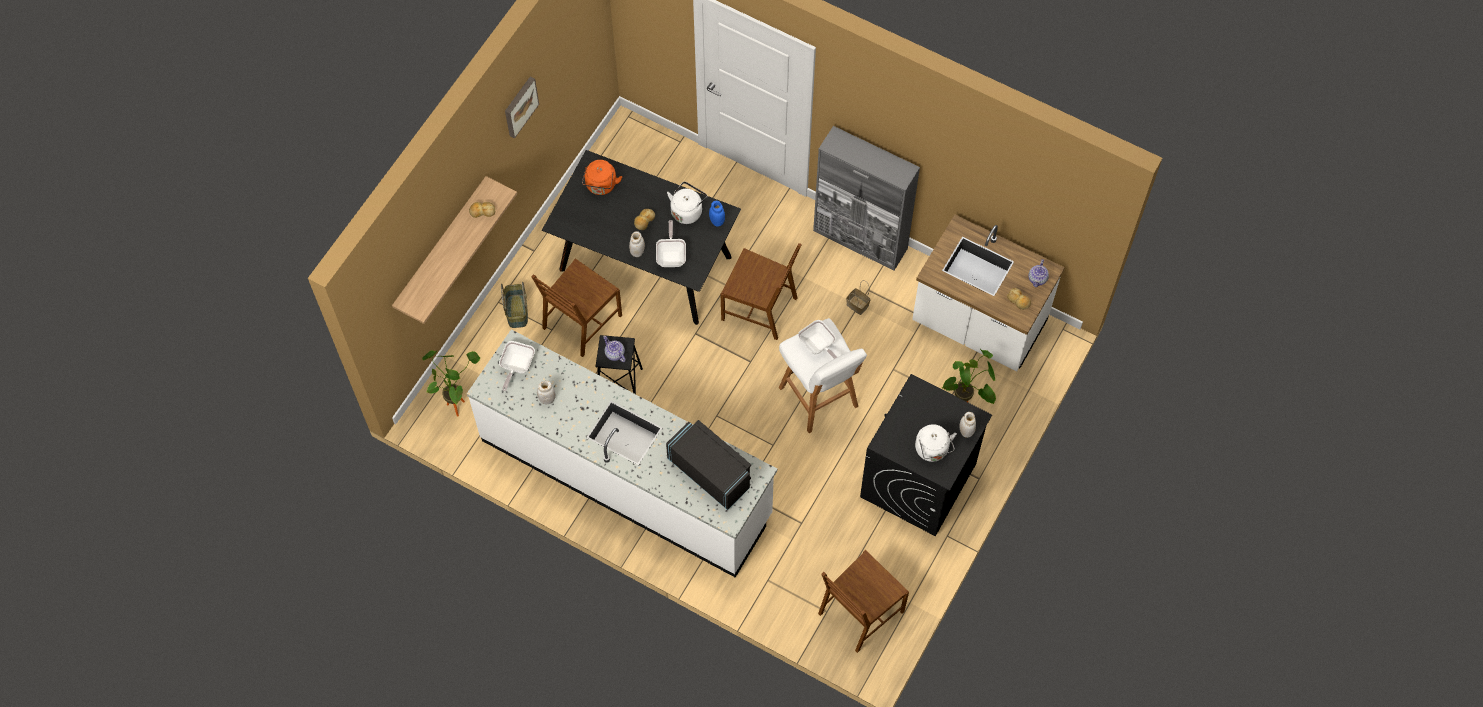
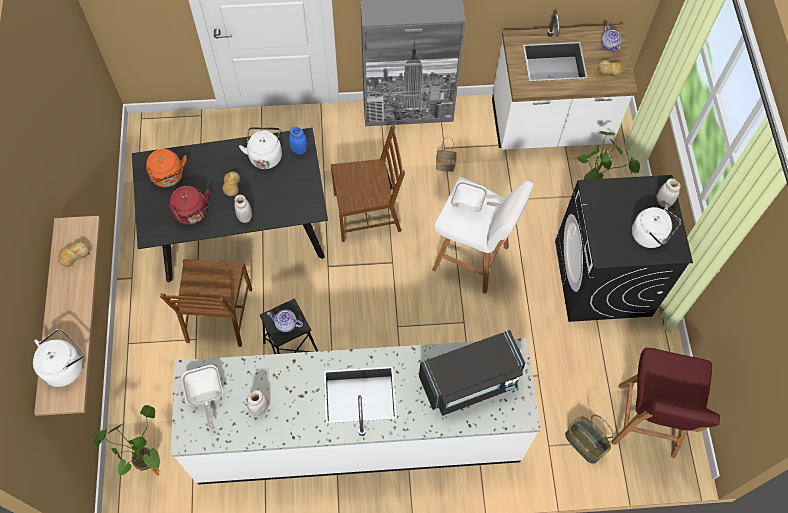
camera: 35 degrees left, 0 degrees up
basket [501,282,528,328] -> basket moved to [565,415,614,464]
picture [505,76,539,139] -> none
frying pan [656,220,686,267] -> none
black microwave [666,420,751,510] -> black microwave turned 150 degrees clockwise [419,330,526,416]
brown chair [818,550,909,653] -> red stool [611,348,720,458]
none -> white kettle [33,329,84,387]
none -> red kettle [169,186,209,225]

